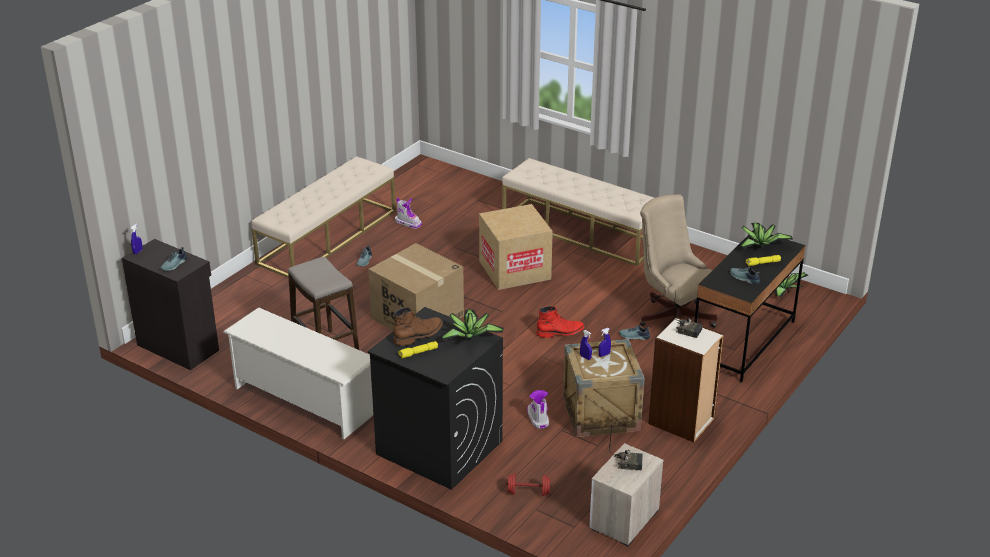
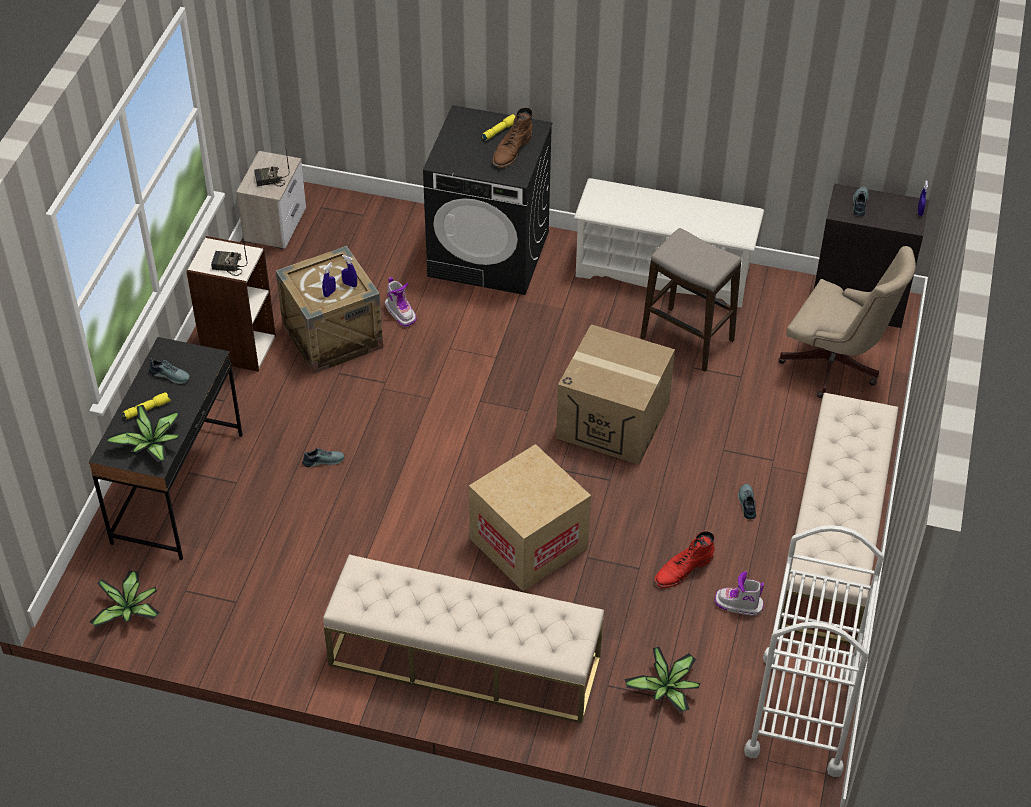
camera: 160 degrees right, 15 degrees up
potted plant [440,309,504,341] -> potted plant moved to [624,647,700,712]
red dumbbell [506,473,552,496] -> none
red boot [536,306,585,338] -> red boot moved to [654,531,715,588]
beige office chair [640,194,717,327] -> beige office chair moved to [778,246,916,398]
none -> white cart [744,525,884,777]

